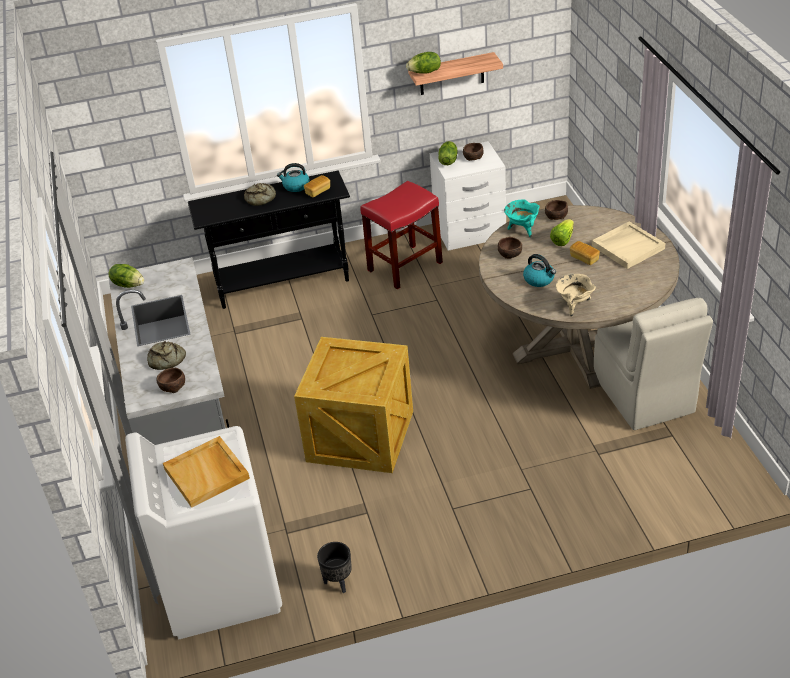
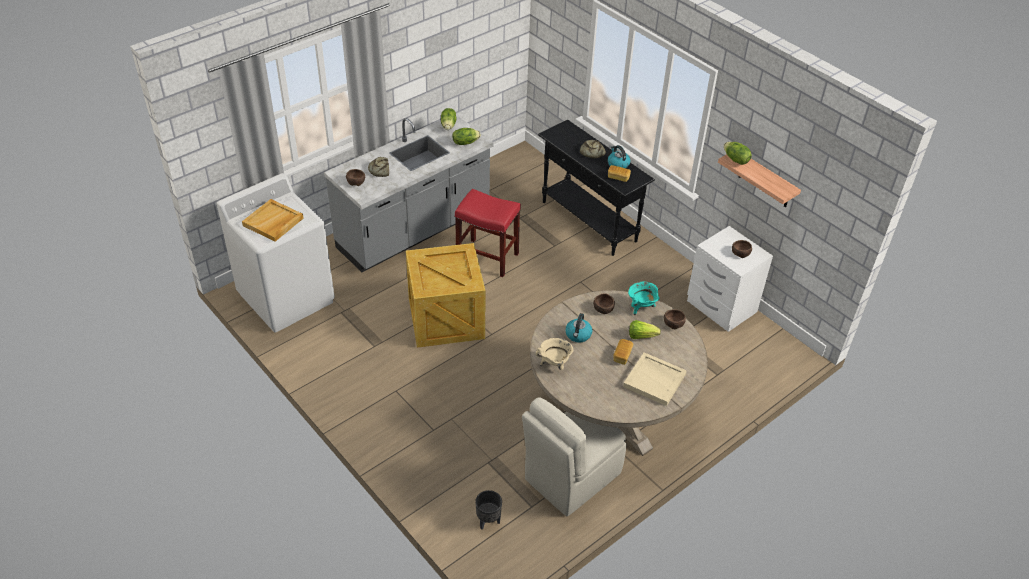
camera: 60 degrees right, 5 degrees up
black planter [317,542,352,593] -> black planter moved to [475,490,502,530]
red stool [360,181,443,289] -> red stool moved to [455,189,521,277]
lettuce [439,141,458,165] -> lettuce moved to [452,128,481,145]

